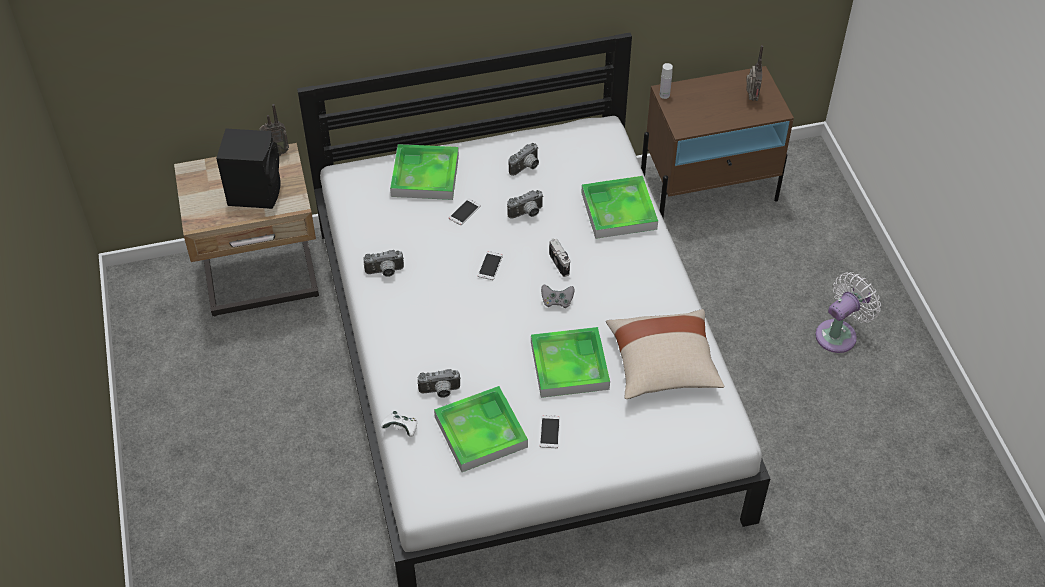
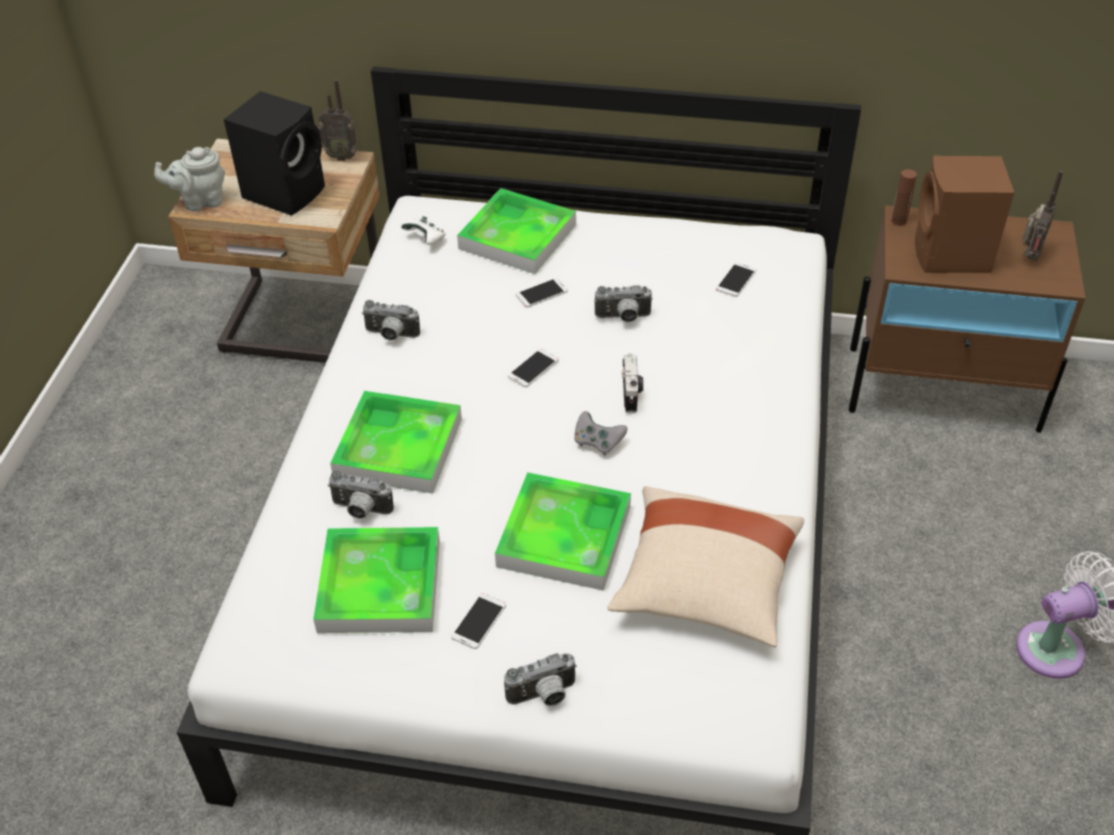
camera: 25 degrees right, 5 degrees down
white game controller [381,411,417,437] -> white game controller moved to [401,216,446,245]
camera [509,143,539,176] -> camera moved to [504,653,577,706]
tray [581,176,658,239] -> tray moved to [330,391,462,494]
white bottle [660,63,673,99] -> brown bottle [891,169,917,226]
none -> grey teapot [154,147,225,211]
none -> phone [716,262,756,297]
none -> brown speaker [915,155,1014,273]

